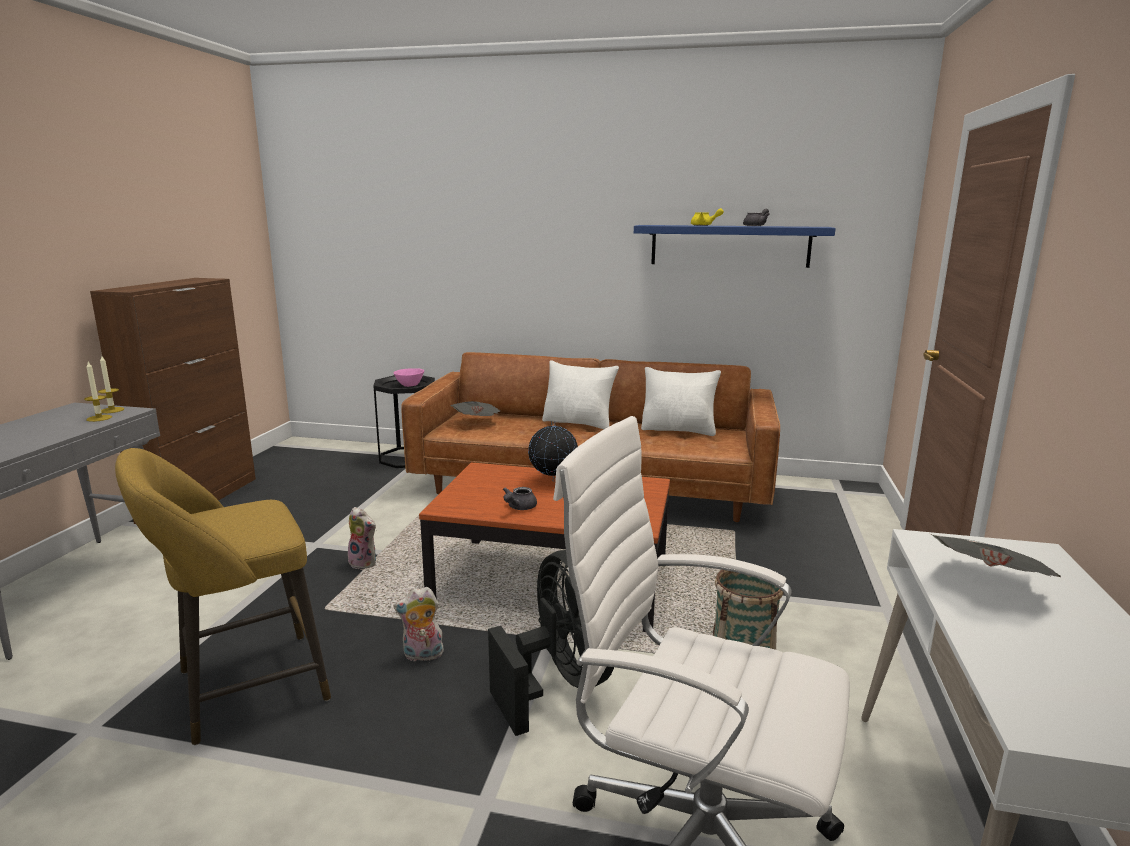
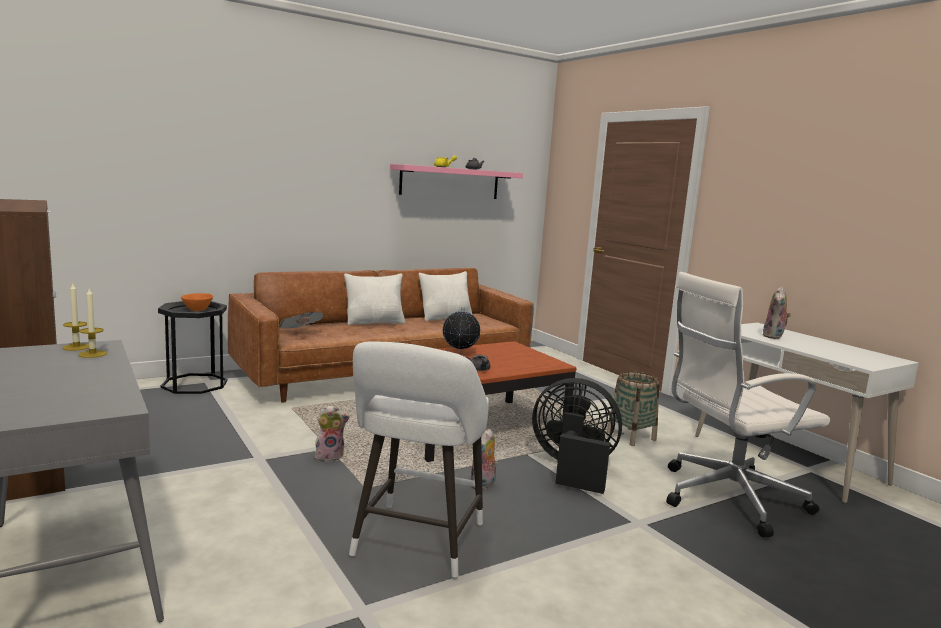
camera: 45 degrees left, 5 degrees down
yellow stool [115,448,331,745] -> white stool [349,342,489,578]
pink bowl [394,368,424,387] -> orange bowl [181,293,213,311]
blue shelf [634,225,836,268] -> pink shelf [390,164,523,199]
newspaper [928,533,1061,577] -> plush toy [763,287,791,339]

